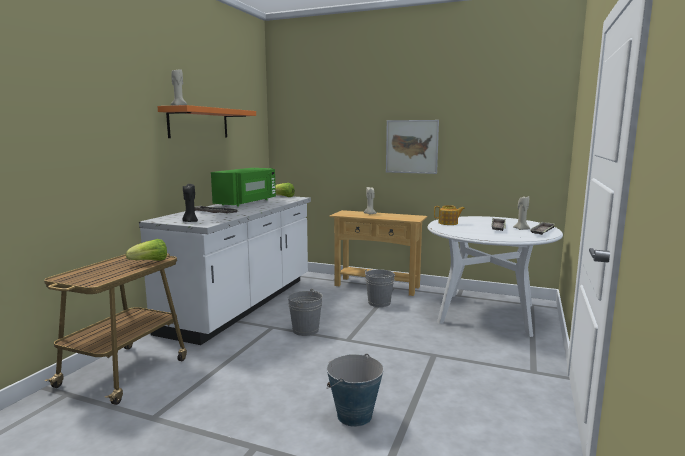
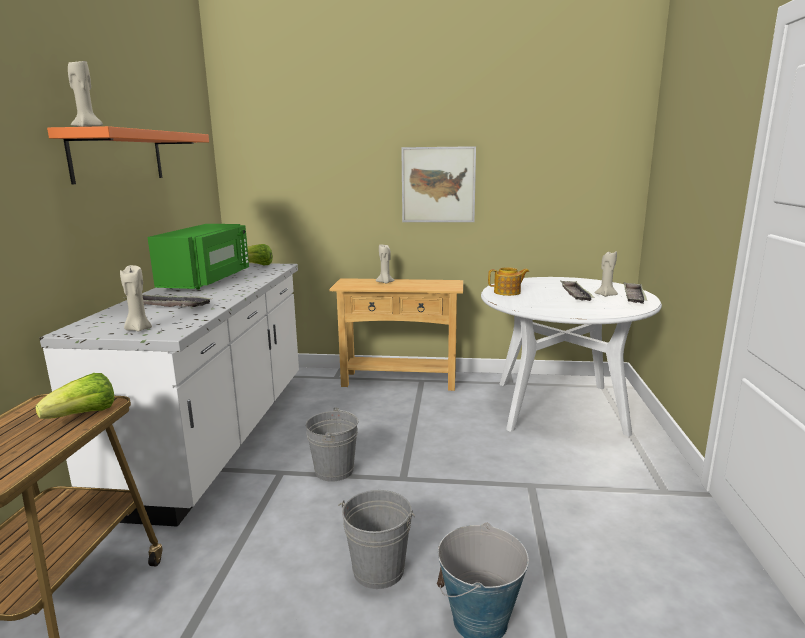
camera: 15 degrees left, 5 degrees up
black candle [182,184,198,222] -> beige candle [120,265,152,331]
grey bucket [364,269,395,307] -> grey bucket moved to [338,490,415,589]

